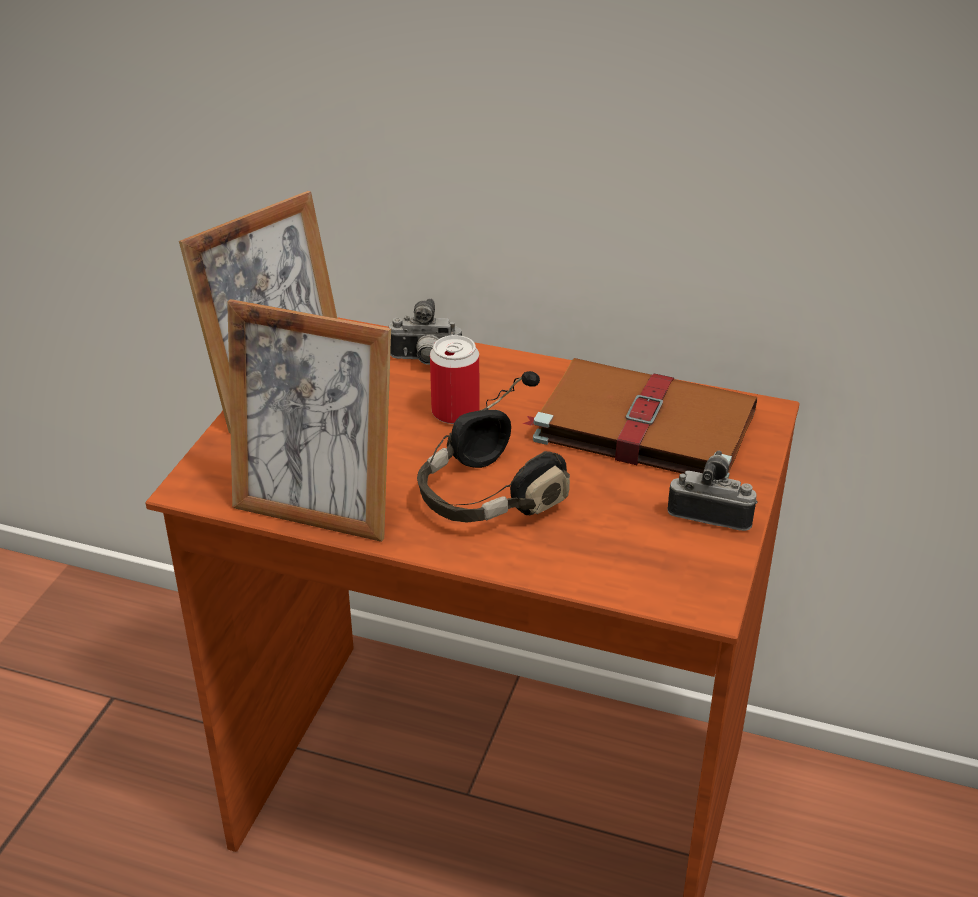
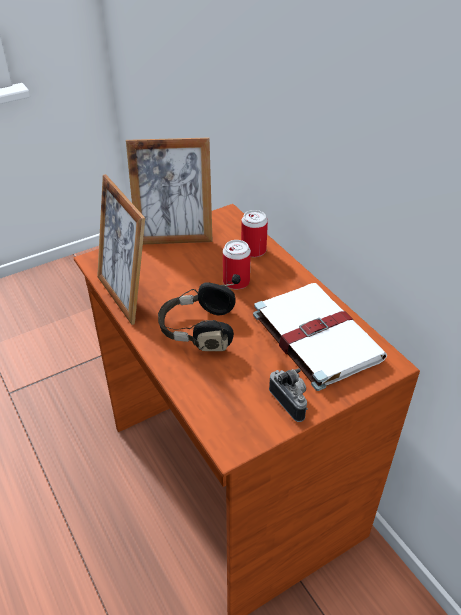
camera: 40 degrees right, 5 degrees up
camera [389,298,462,365] -> can [241,210,268,257]
brown book [522,358,757,478] -> white book [253,283,387,391]

